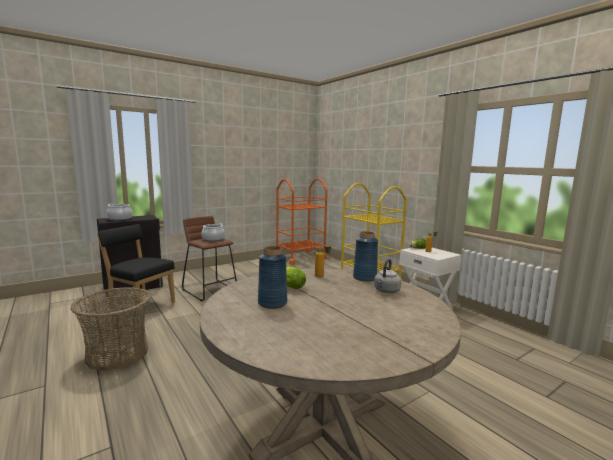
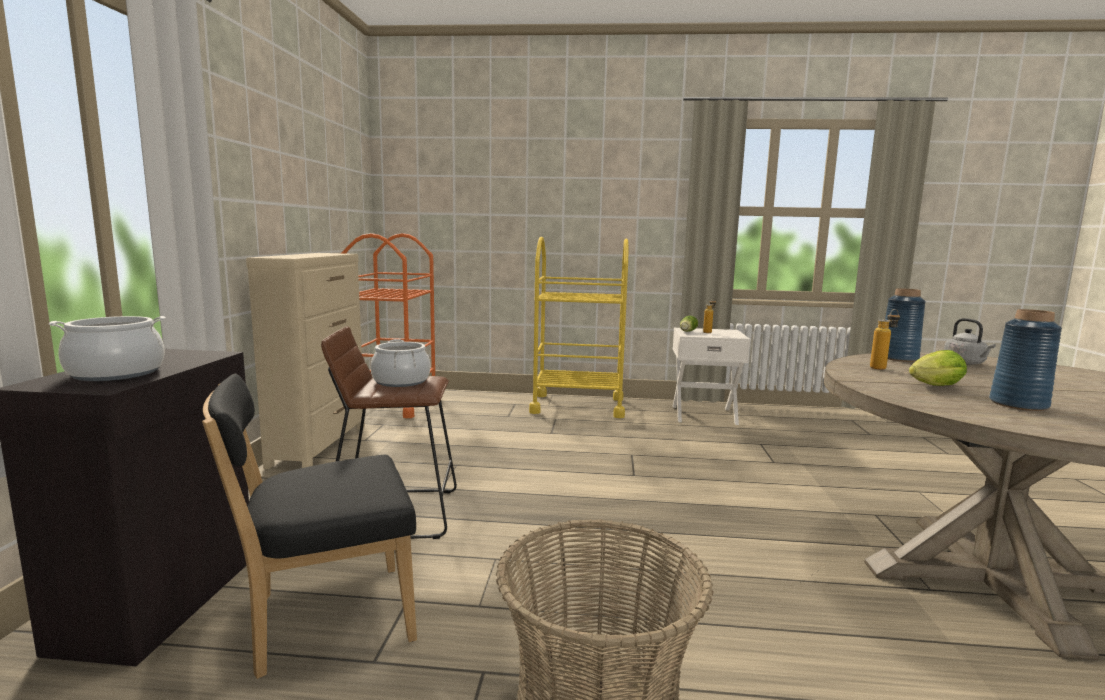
camera: 50 degrees left, 0 degrees up
none -> beige dresser [246,253,365,469]

